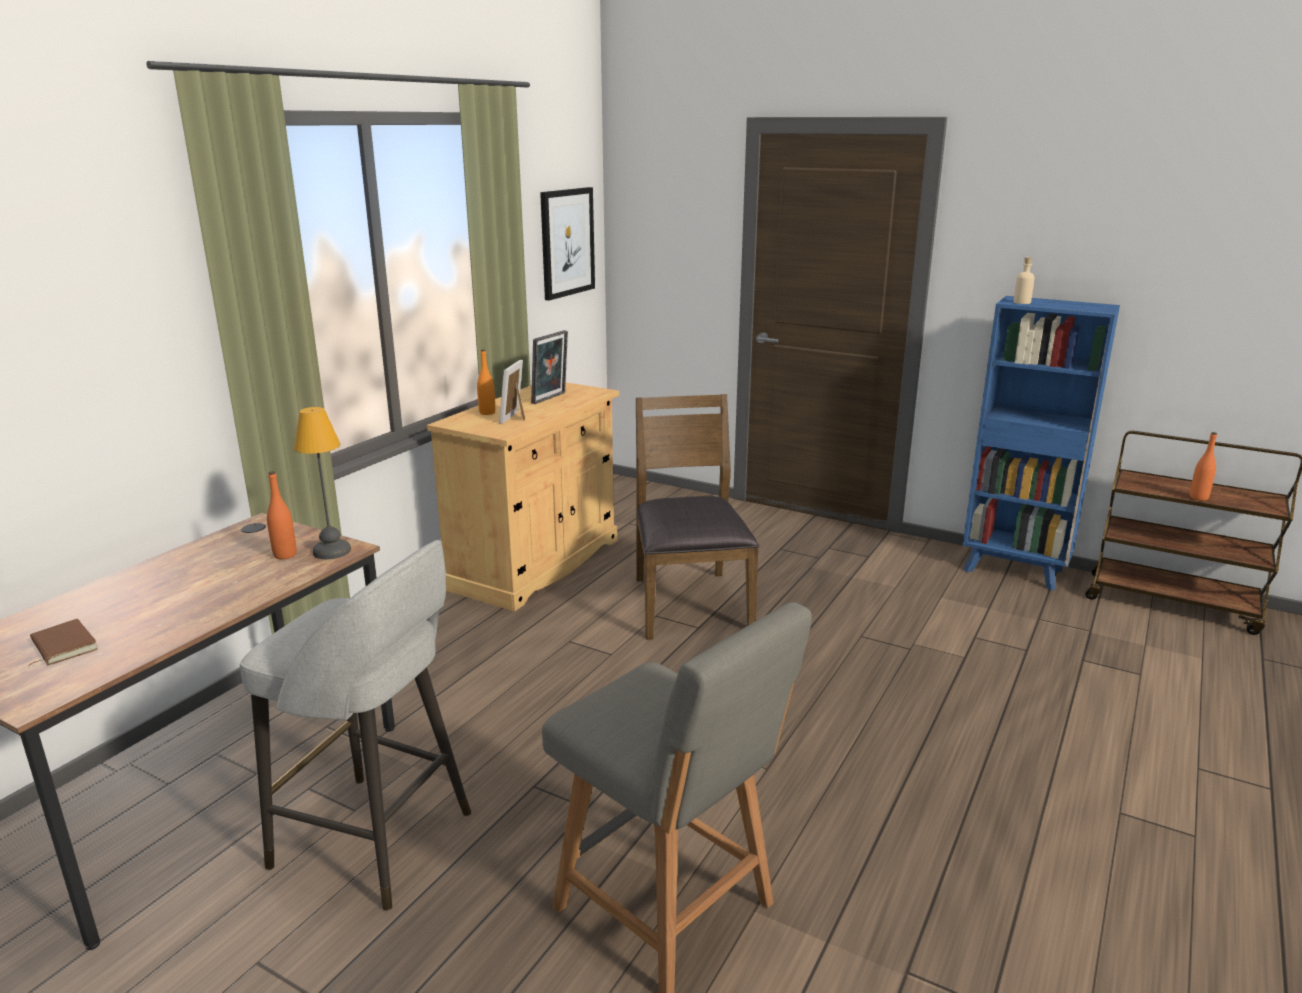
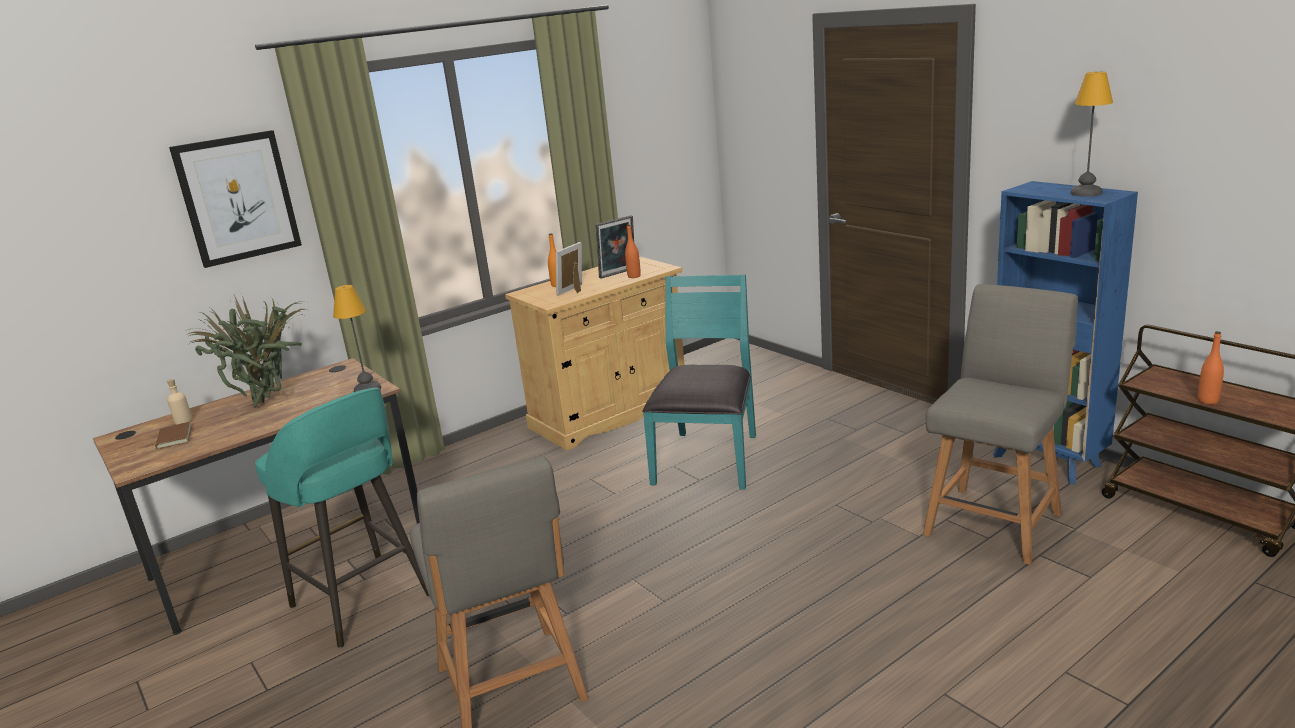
camera: 25 degrees right, 0 degrees up
grey stool [240,540,471,911] -> turquoise stool [255,388,429,648]
orange bottle [267,471,296,559] -> orange bottle moved to [625,225,641,278]
picture [540,187,595,300] -> picture moved to [169,130,302,268]
brown chair [636,394,759,640] -> turquoise chair [642,275,756,489]
beige bottle [1014,257,1035,304] -> beige bottle moved to [167,379,192,425]
none -> potted plant [186,295,307,407]
none -> grey chair [923,284,1078,565]
none -> table lamp [1071,72,1113,197]

